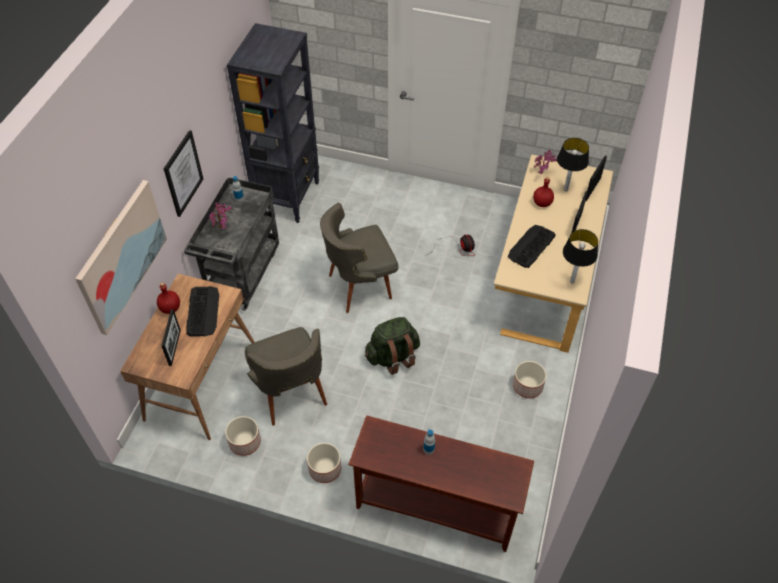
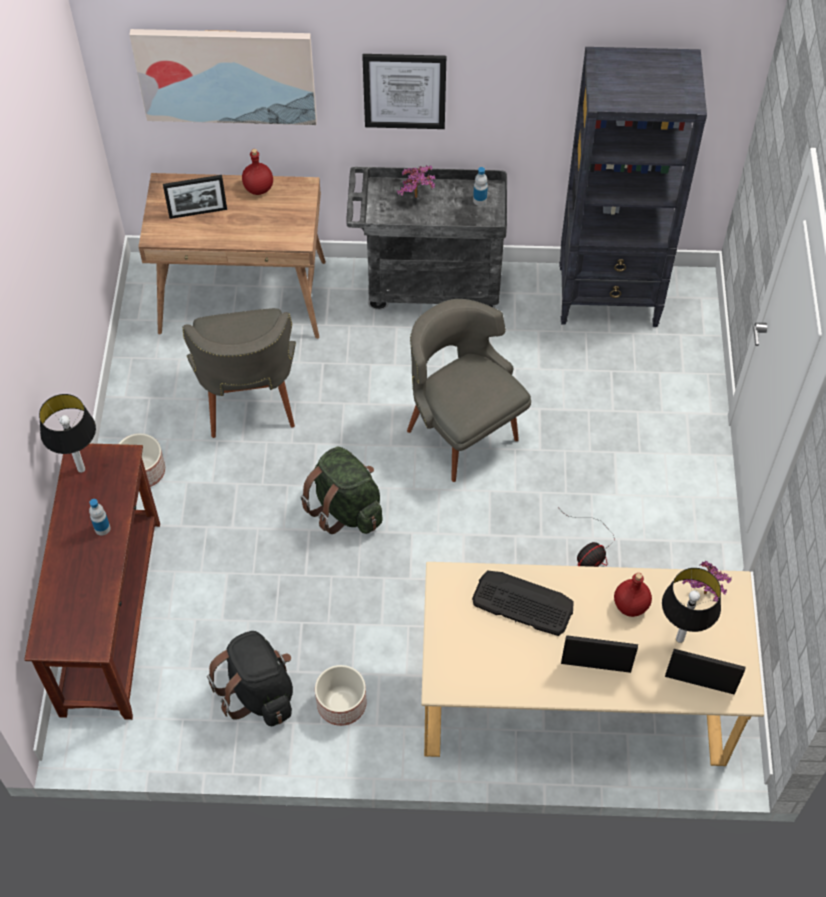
camera: 75 degrees right, 5 degrees up
keyboard [186,286,219,336] -> none
planter [225,416,261,456] -> none
grey chair [245,327,327,426] -> grey chair turned 60 degrees counterclockwise [182,308,296,438]
table lamp [563,229,598,284] -> table lamp moved to [39,394,96,473]
none -> black backpack [207,631,293,726]

